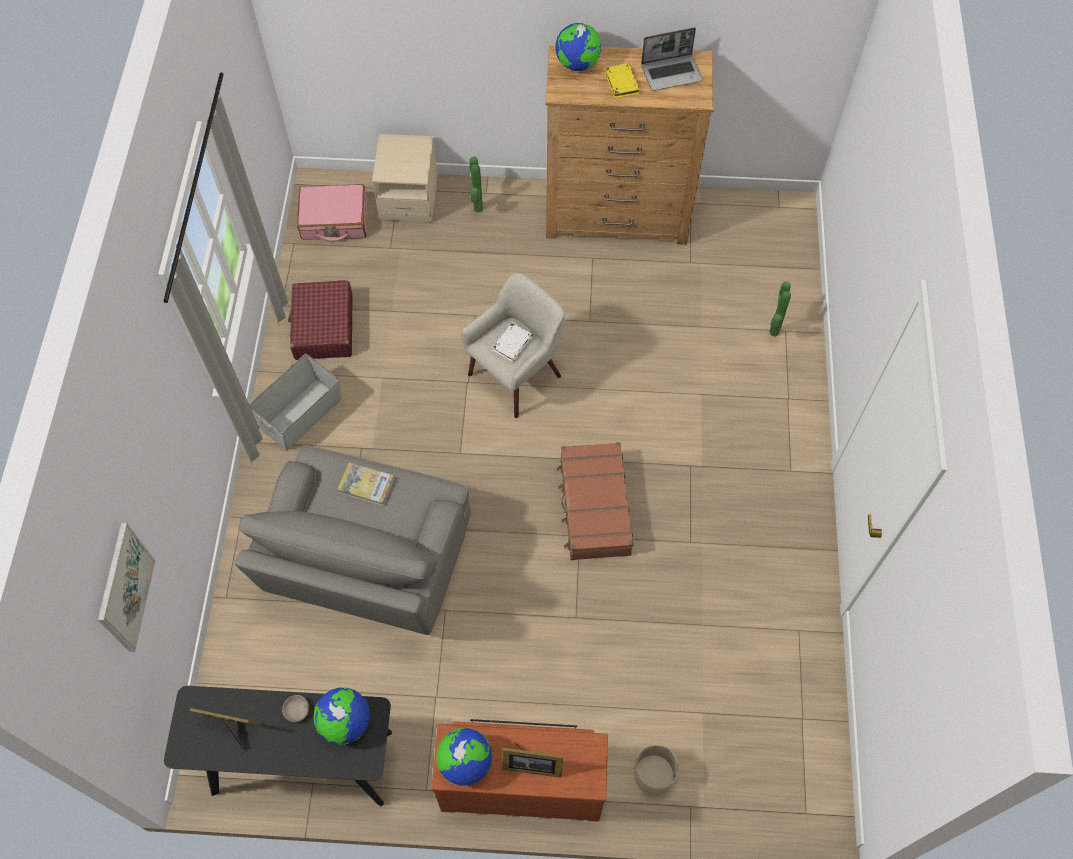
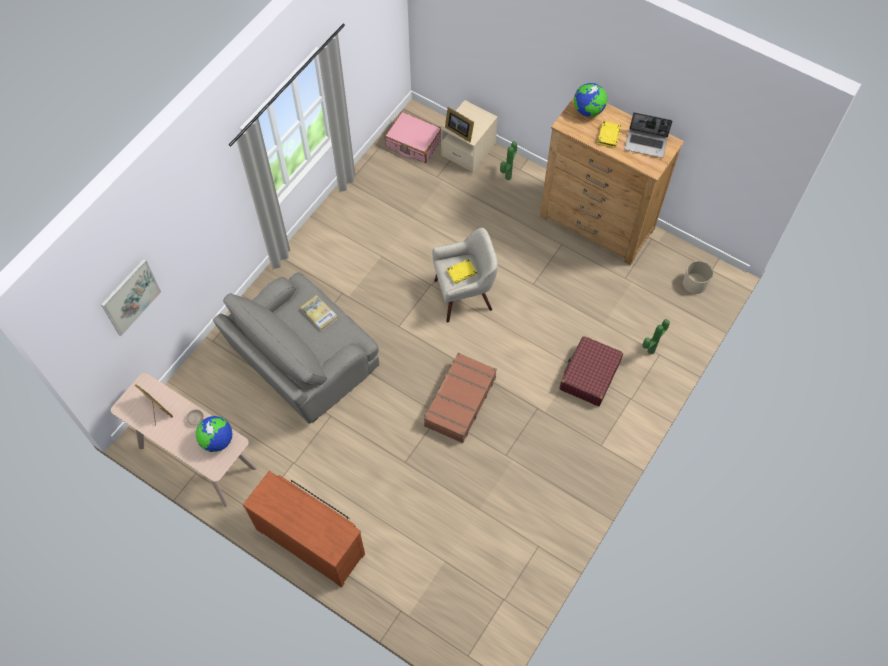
camera: 30 degrees right, 0 degrees up
black console table [164,686,392,806] -> beige console table [111,373,257,507]
grey storage box [249,354,342,450] -> none
red suitcase [288,280,353,360] -> red suitcase moved to [560,336,623,406]
globe [436,728,492,785] -> none
white book [492,323,533,362] -> yellow book [447,259,477,284]
picture frame [502,742,563,778] -> picture frame moved to [445,107,474,142]
beige planter [634,745,679,795] -> beige planter moved to [683,261,713,294]

